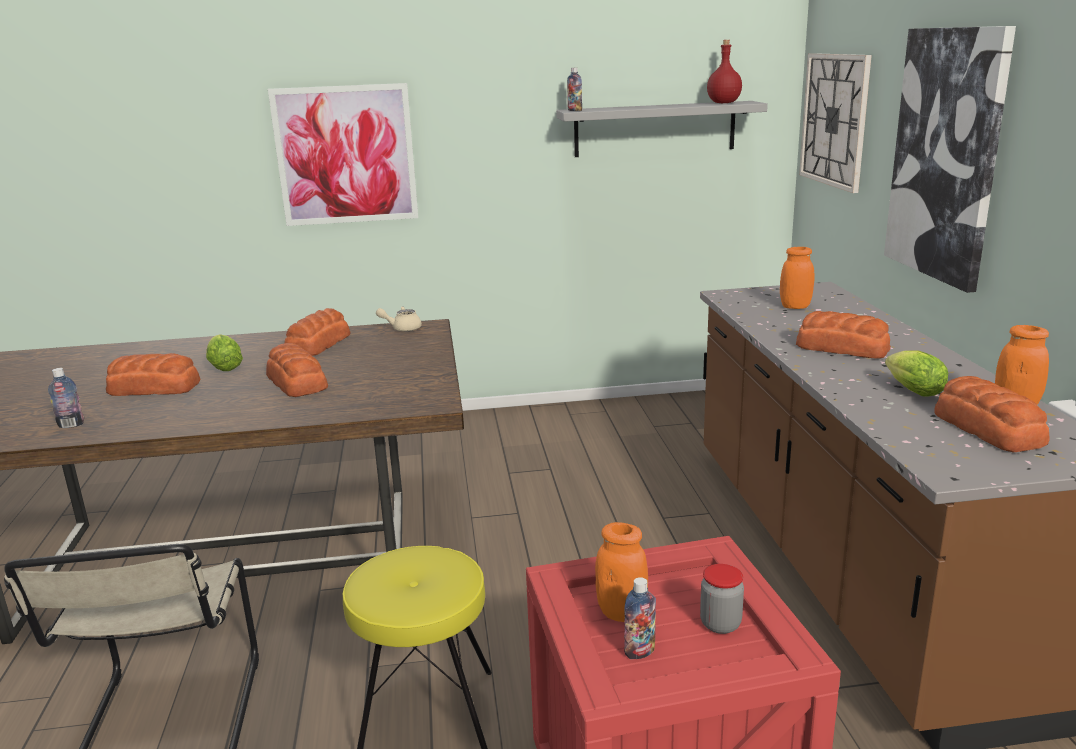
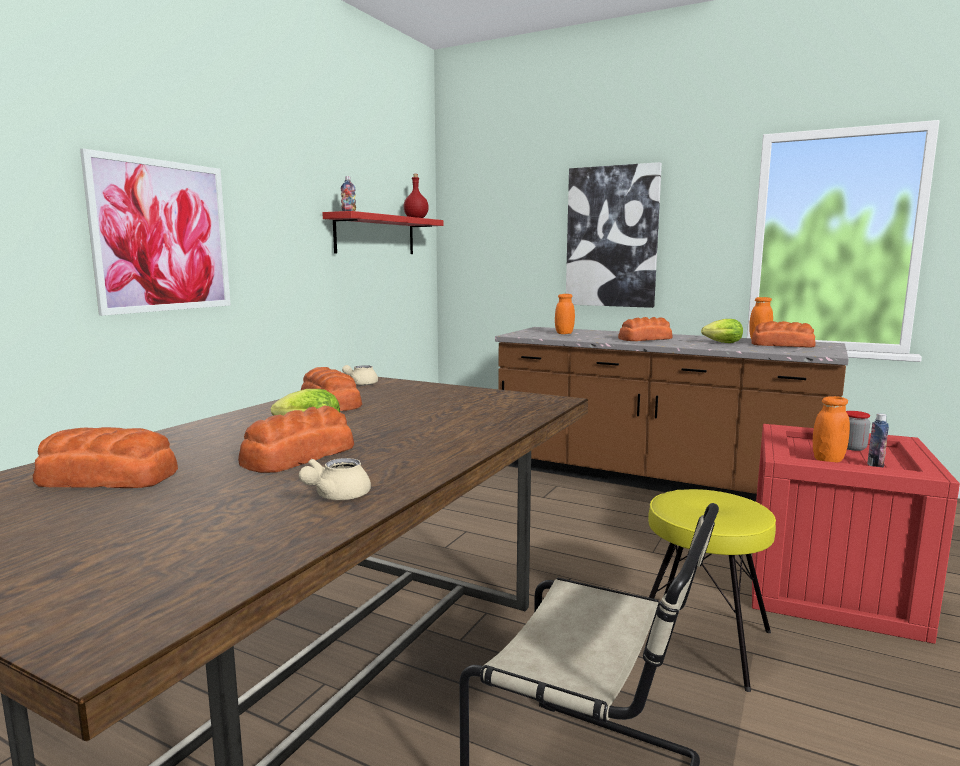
camera: 55 degrees left, 10 degrees down
bottle [48,368,84,428] -> beige teapot [299,458,371,500]
bread [266,343,328,397] -> bread moved to [33,427,178,488]
grey shelf [556,101,768,157] -> red shelf [322,211,444,254]
wall clock [799,53,872,193] -> none

